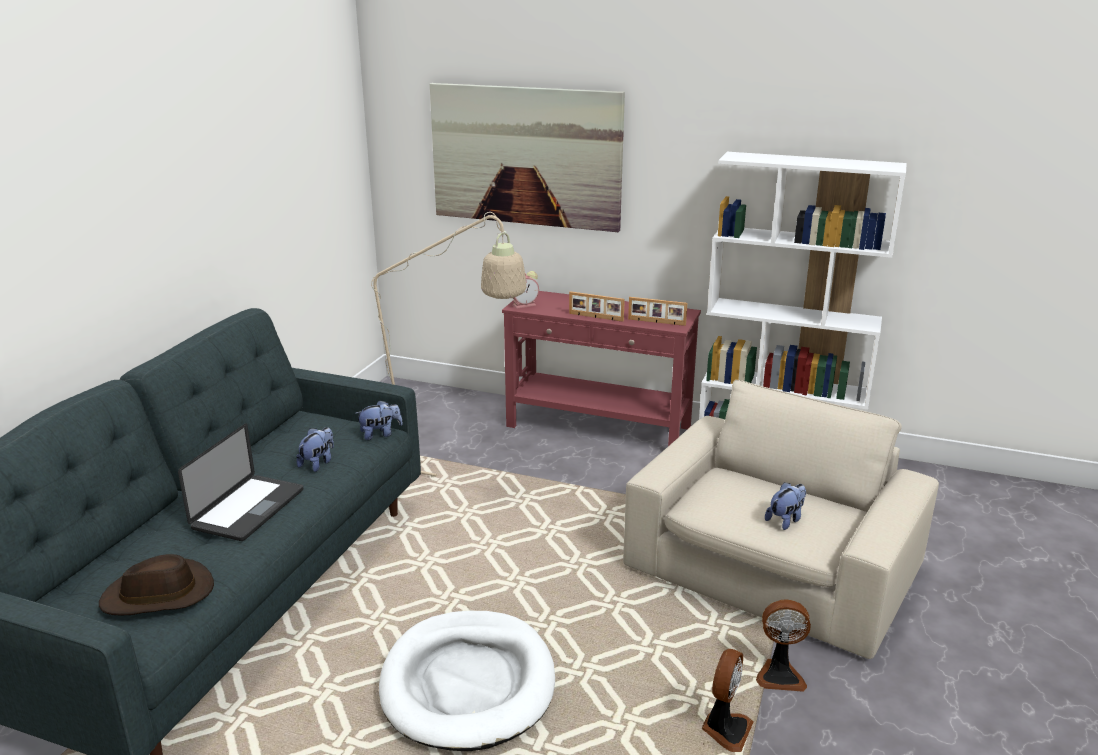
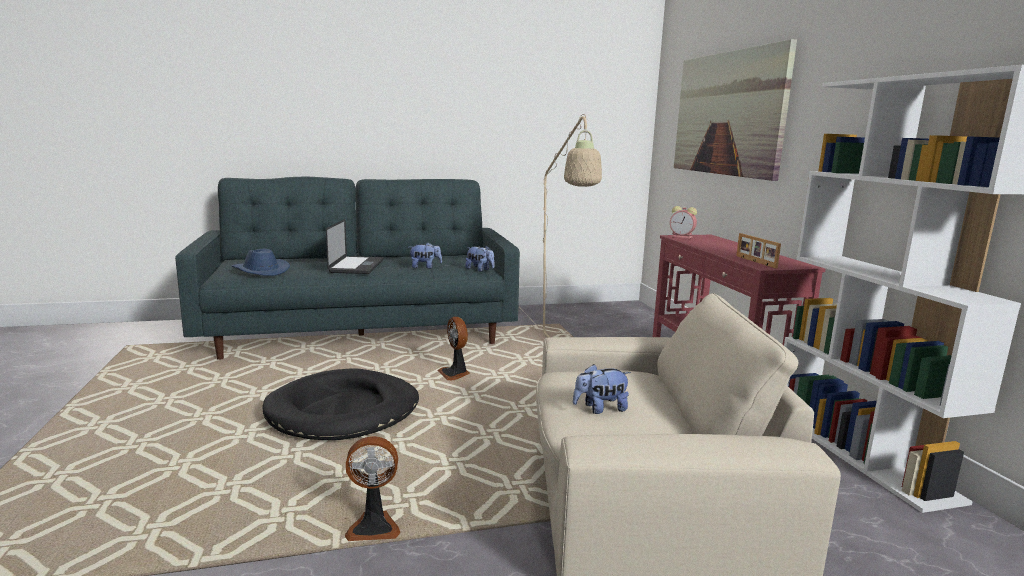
camera: 55 degrees right, 10 degrees down
brown hat [99,554,214,616] -> blue hat [232,249,290,276]
laptop [178,424,303,541] -> laptop turned 75 degrees counterclockwise [326,219,384,274]
white dog bed [379,611,555,751] -> black dog bed [262,368,419,440]
picture frame [569,291,625,322] -> none
fan [756,599,811,692] -> fan moved to [437,317,470,380]
plush toy [765,482,806,530] -> plush toy turned 150 degrees clockwise [573,364,631,414]

